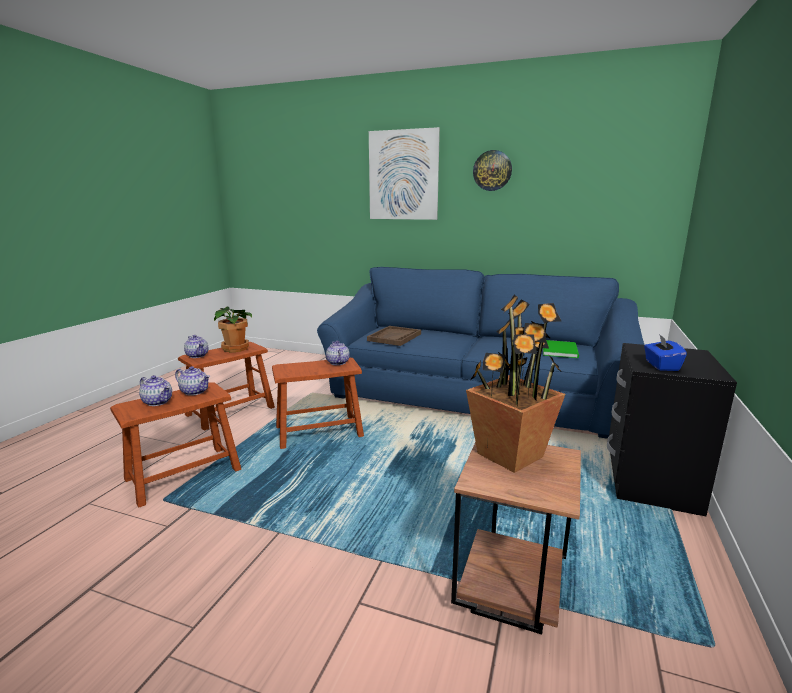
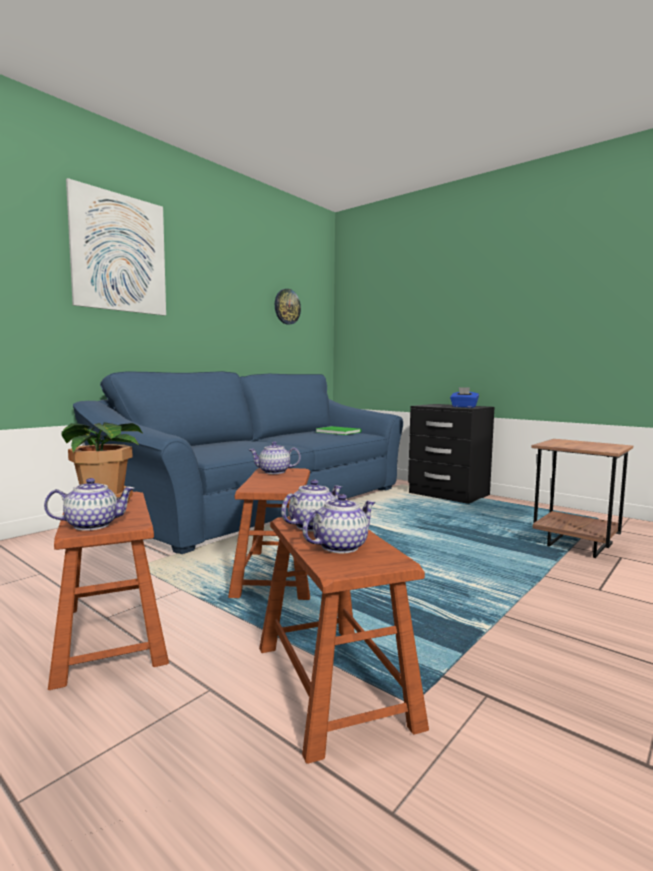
camera: 70 degrees left, 10 degrees down
brown tray [367,326,421,346] -> none
potted plant [466,295,565,473] -> none
wall clock [473,150,512,191] -> wall clock moved to [275,289,301,325]

